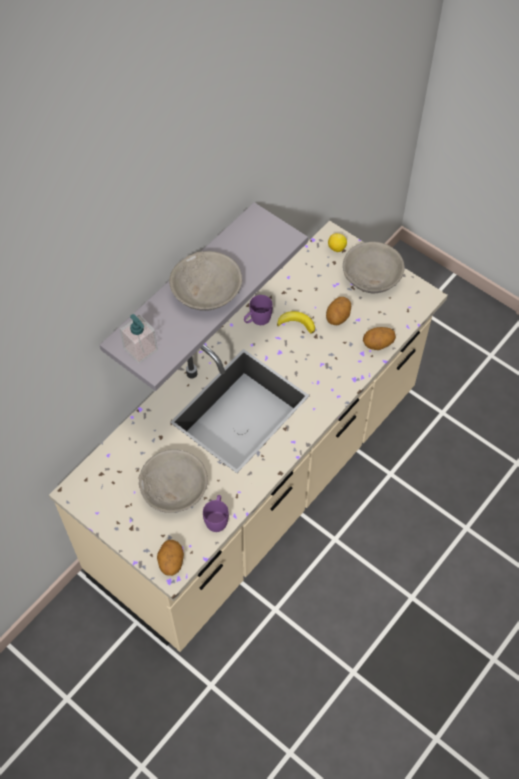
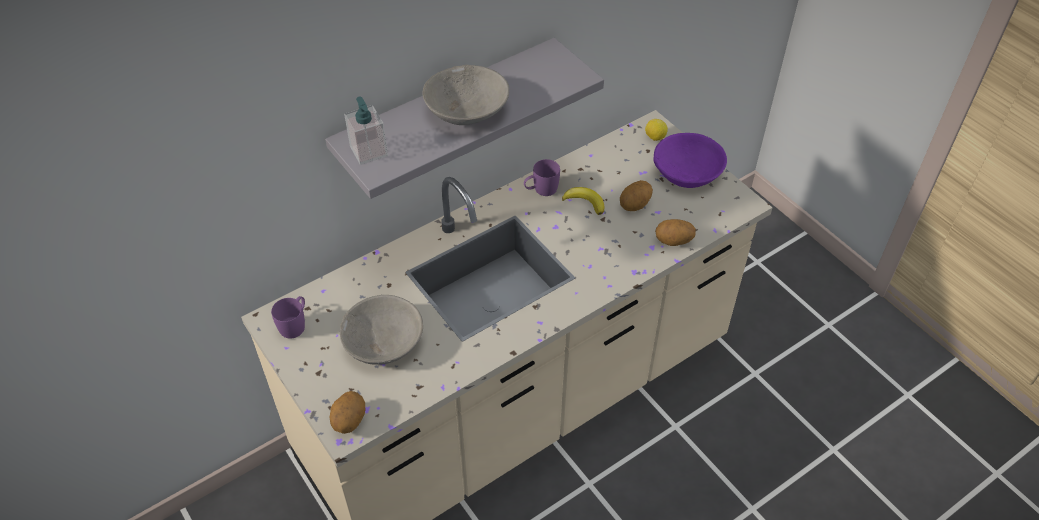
camera: 15 degrees right, 10 degrees down
purple mug [203,495,229,532] -> purple mug moved to [271,296,305,339]
grey bowl [343,242,405,293] -> purple bowl [653,133,727,188]

